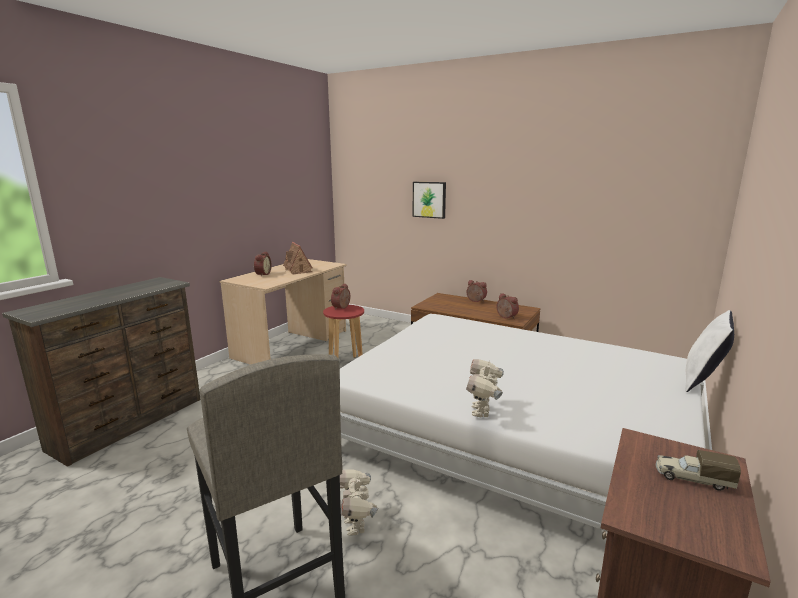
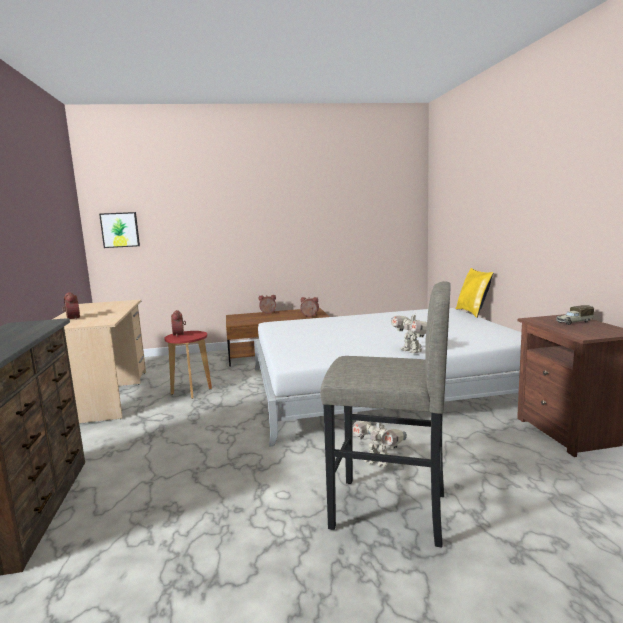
camera: 40 degrees left, 5 degrees down
toy house [283,242,313,274] -> none
picture [413,182,446,219] -> picture moved to [99,212,140,248]
white pillow [685,310,734,392] -> yellow pillow [456,268,494,318]

